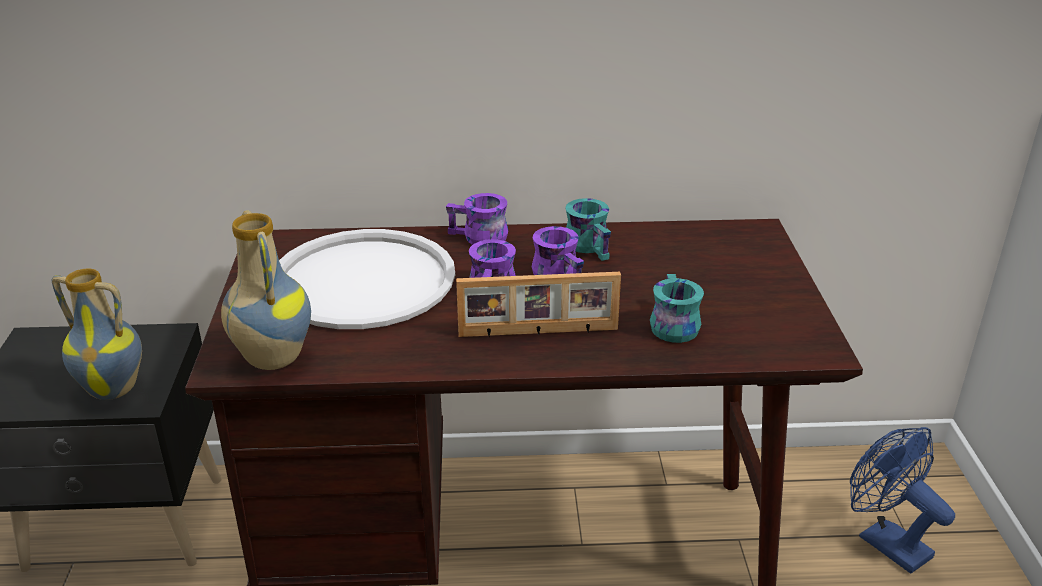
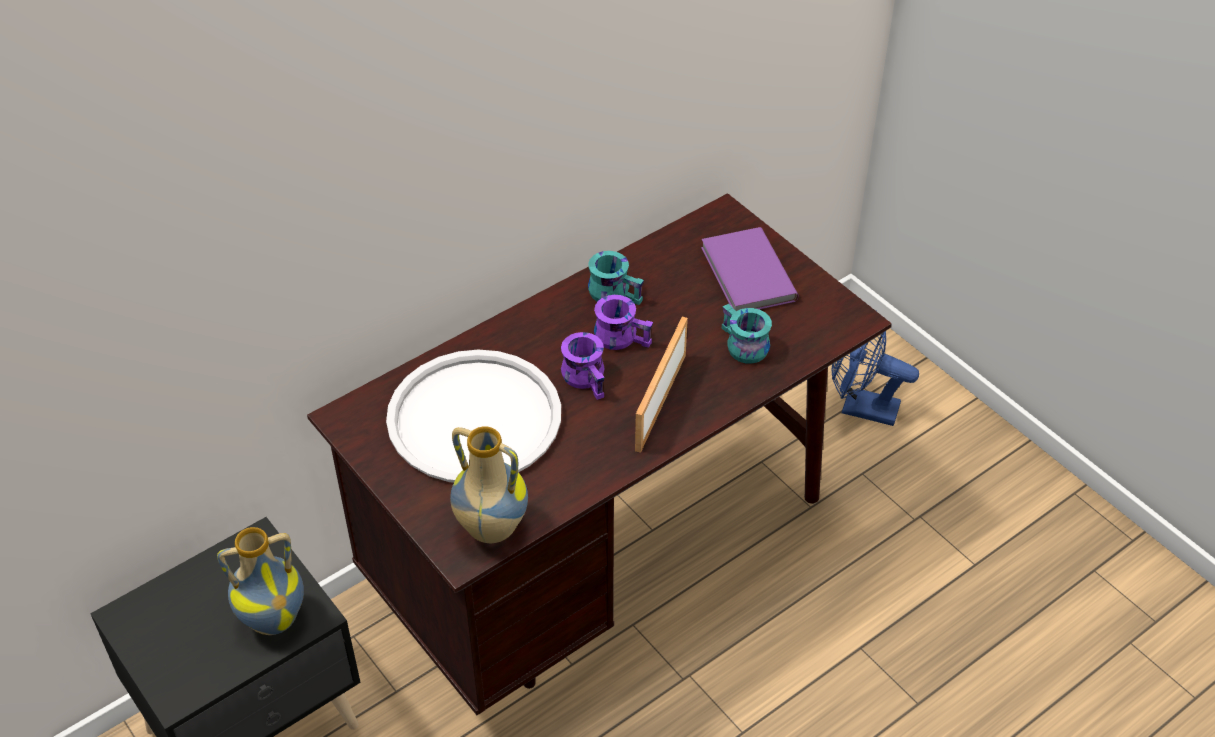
camera: 35 degrees left, 15 degrees up
purple mug [446,193,508,245] -> none
picture frame [456,272,621,338] -> picture frame turned 150 degrees clockwise [635,317,688,453]
none -> purple book [701,227,799,311]

